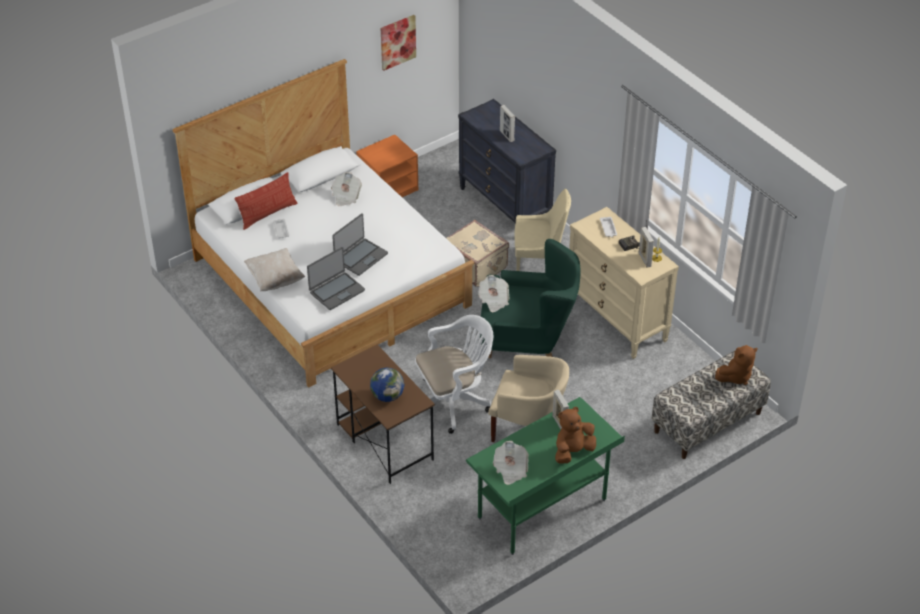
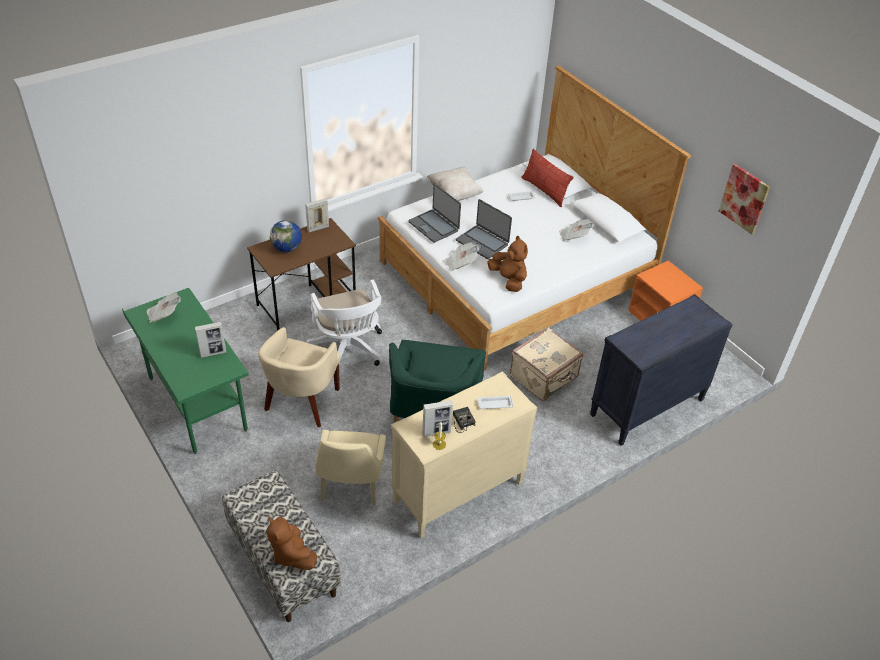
camera: 90 degrees right, 0 degrees up
newspaper [478,275,509,312] -> newspaper moved to [444,243,479,271]
picture frame [500,105,515,142] -> picture frame moved to [305,198,329,233]
beige chair [515,188,571,271] -> beige chair moved to [315,430,386,506]
brown plush toy [555,407,596,464] -> brown plush toy moved to [488,236,528,292]

